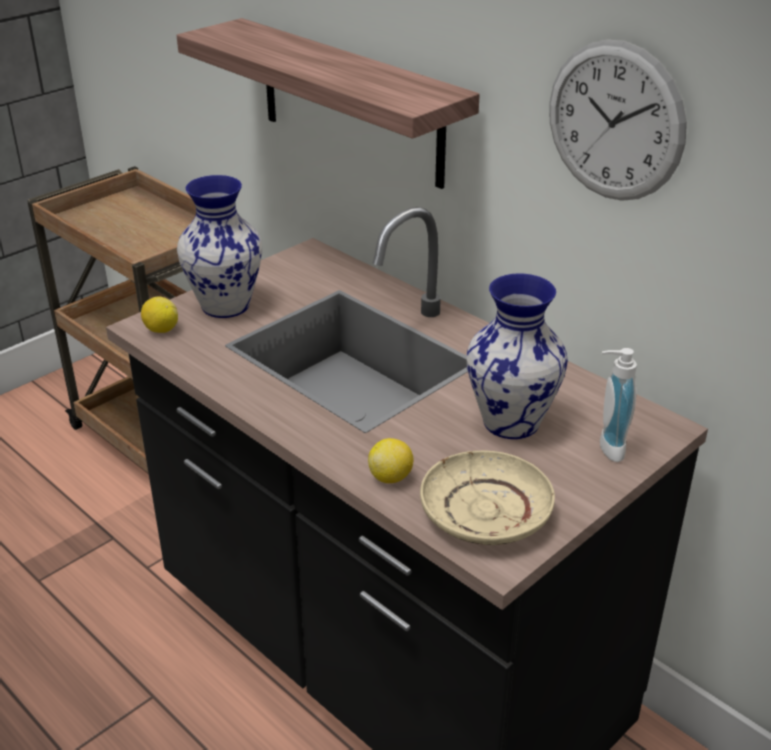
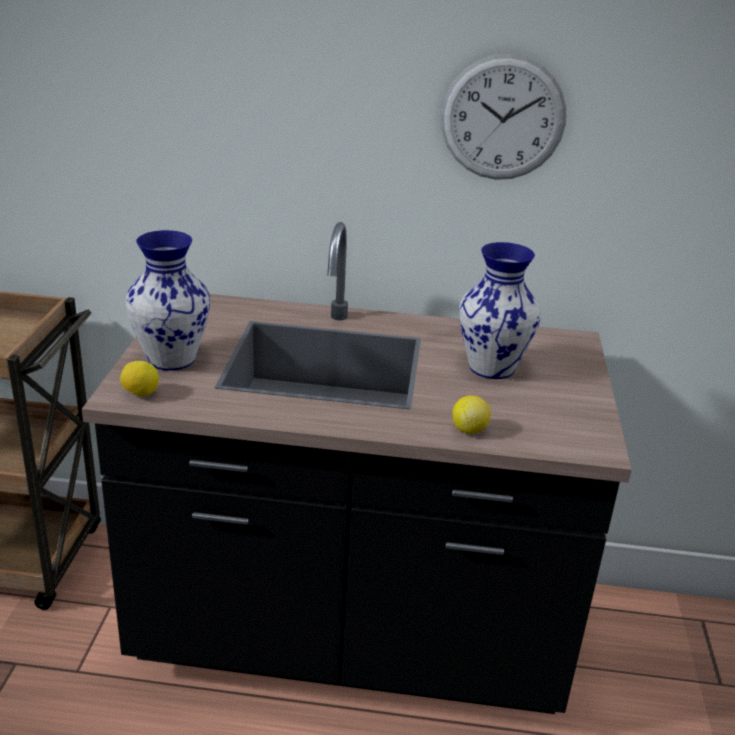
camera: 40 degrees left, 5 degrees down
shelf [177,18,480,189] -> none
beige plate [420,451,555,545] -> none
soap dispenser [600,348,637,462] -> none

